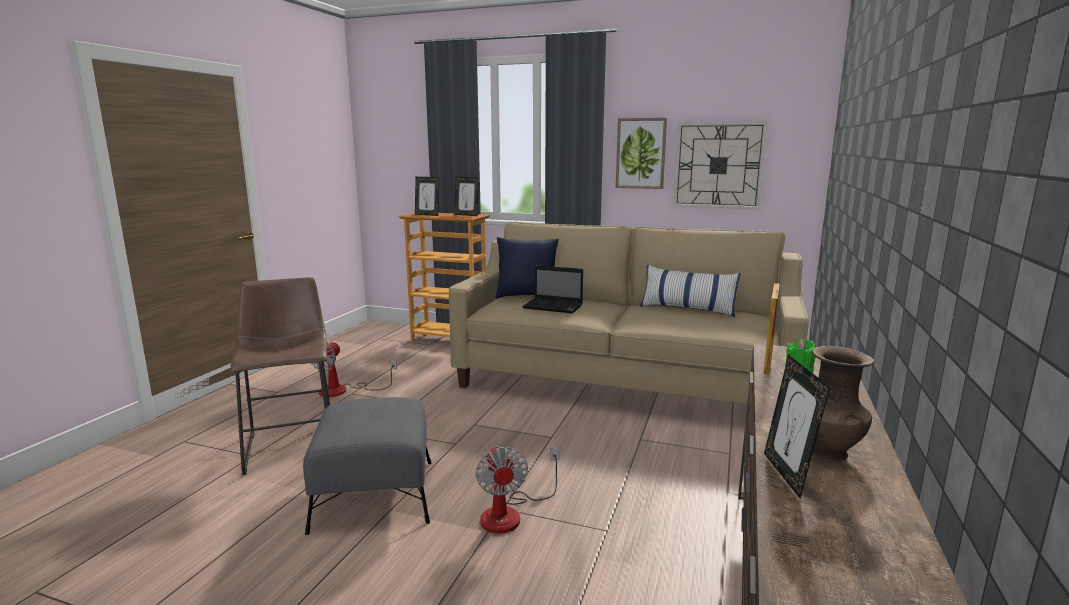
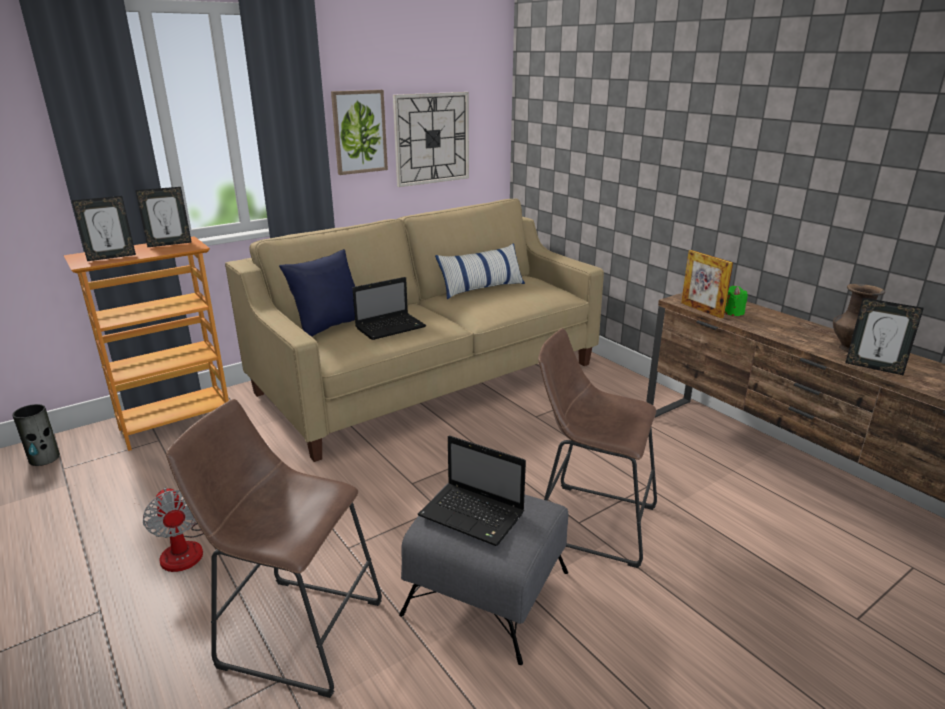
camera: 55 degrees left, 10 degrees up
fan [476,445,559,534] -> brown stool [538,328,657,568]
none -> vase [12,404,60,466]
none -> laptop [418,435,526,546]

